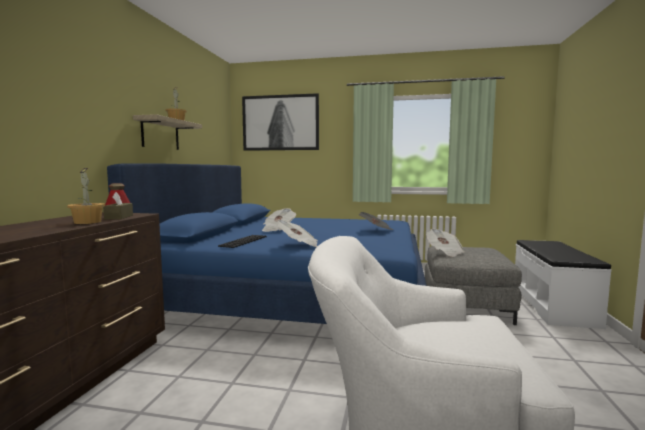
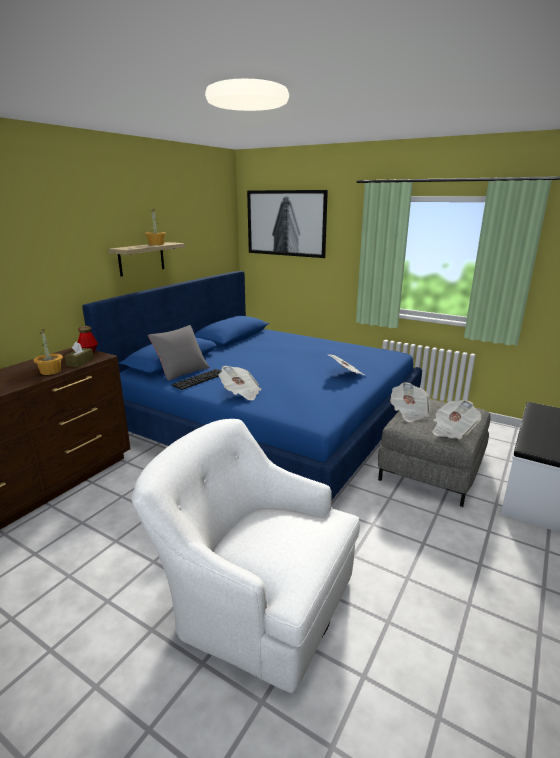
camera: 20 degrees right, 15 degrees up
newspaper [262,208,296,232] -> newspaper moved to [432,400,481,439]
none -> grey pillow [148,325,210,381]

